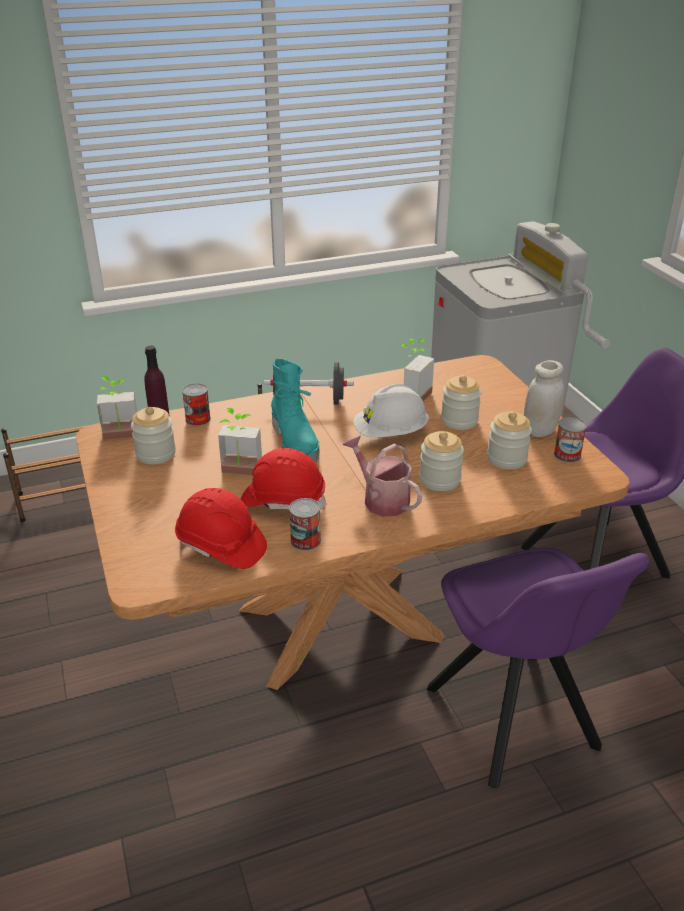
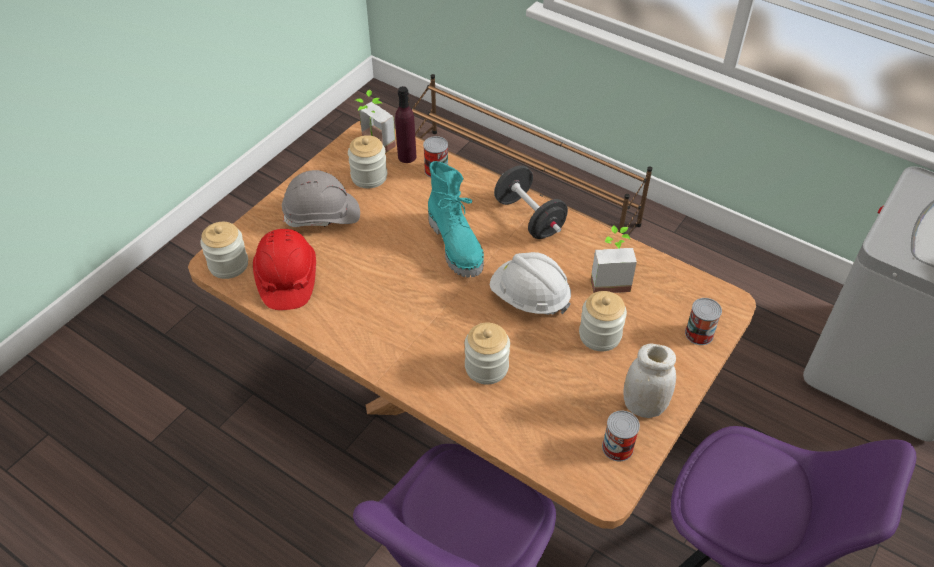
camera: 55 degrees right, 15 degrees up
potted plant [218,408,262,475] -> none
red hard hat [240,448,327,510] -> none
turquoise boot [271,359,319,462] -> turquoise boot turned 60 degrees counterclockwise [428,161,484,278]
can [289,498,321,551] -> can moved to [685,298,722,345]
watering can [343,435,422,517] -> none
jar [487,411,532,469] -> jar moved to [200,222,248,279]
none -> grey hard hat [282,170,360,227]

